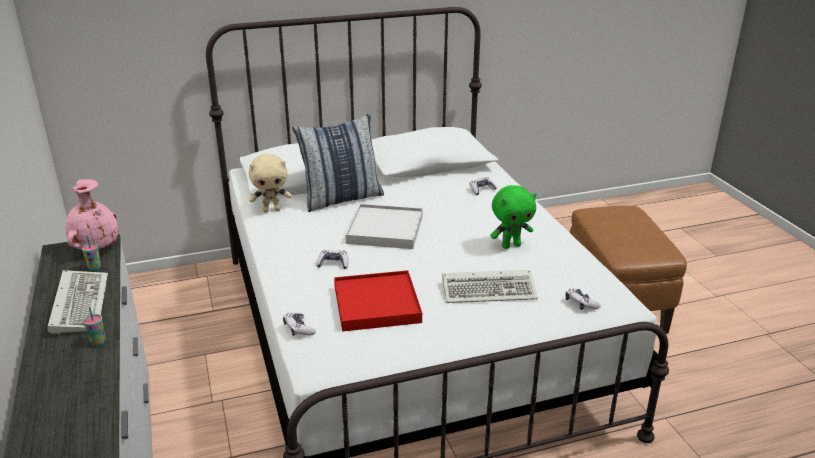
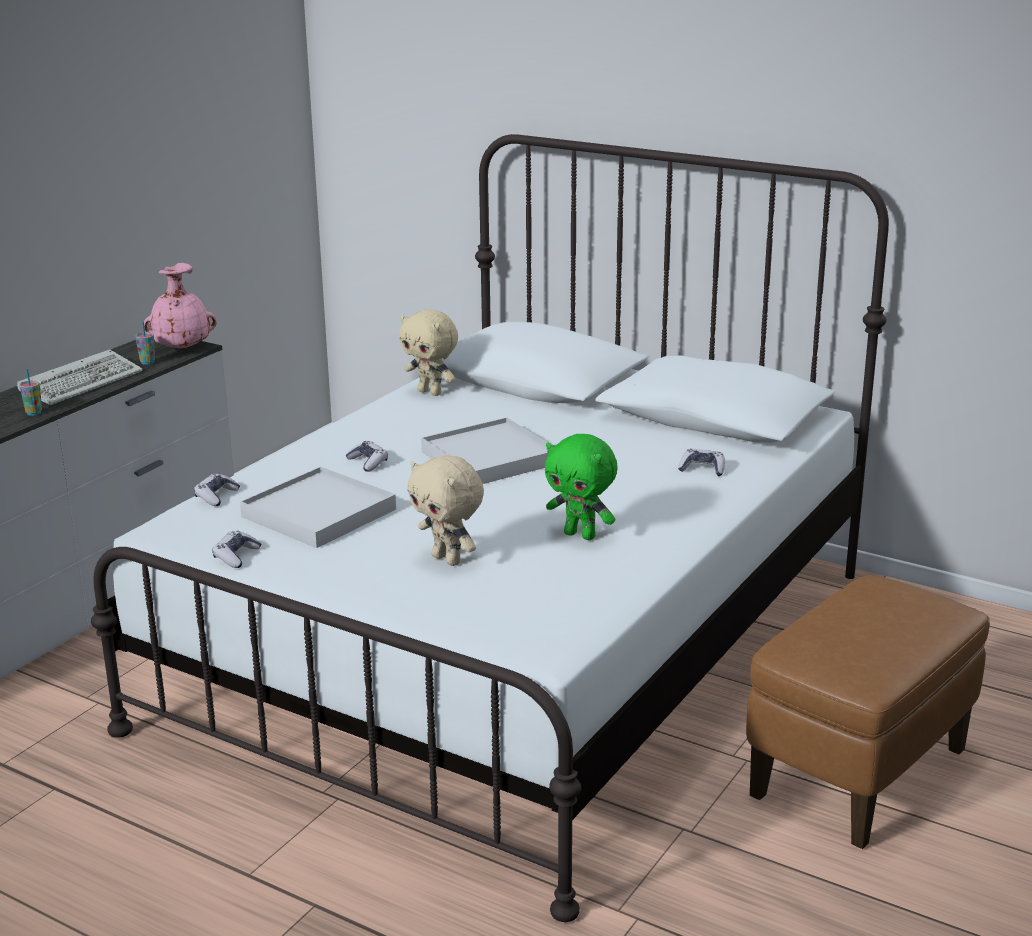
camera: 50 degrees right, 5 degrees down
pillow [292,113,384,212] -> none
red tray [334,270,422,332] -> white tray [240,467,396,548]
keyboard [442,270,538,303] -> beige plush toy [407,455,484,566]
game controller [565,288,601,310] -> game controller moved to [212,531,261,568]

